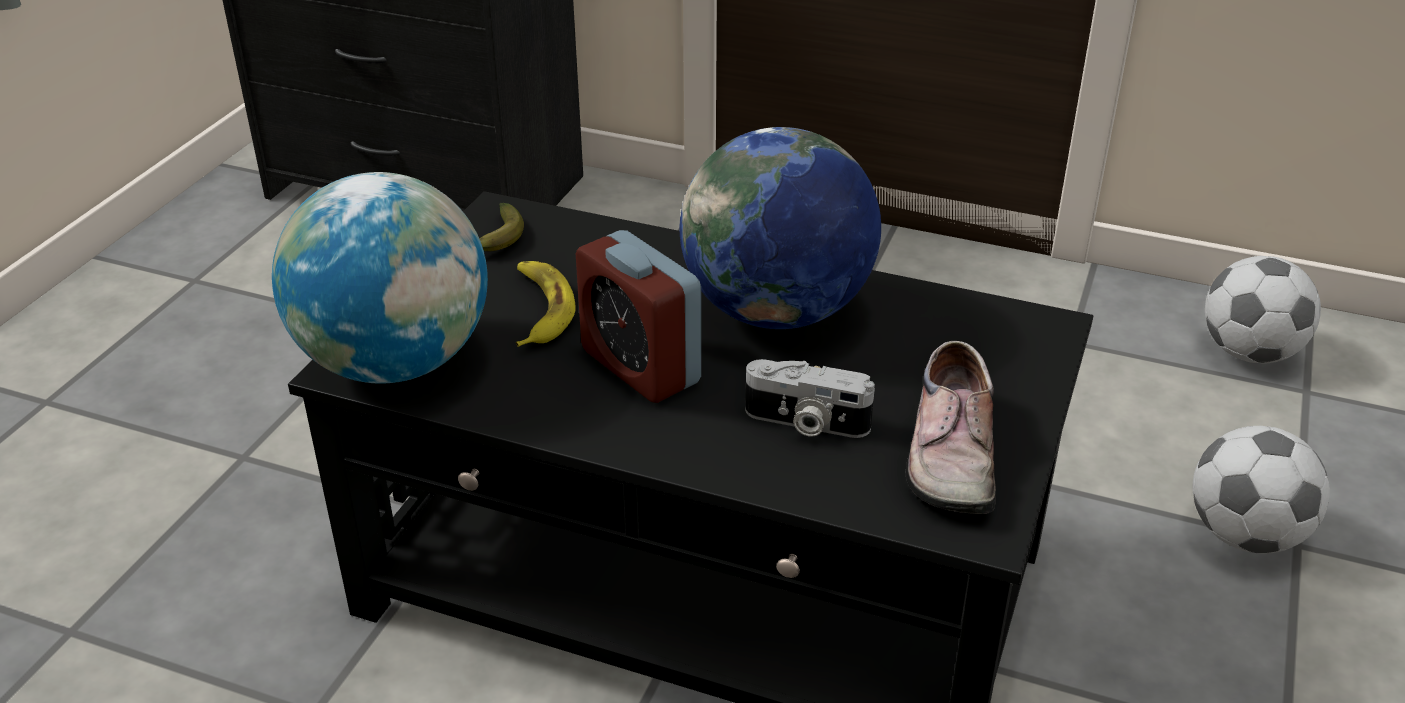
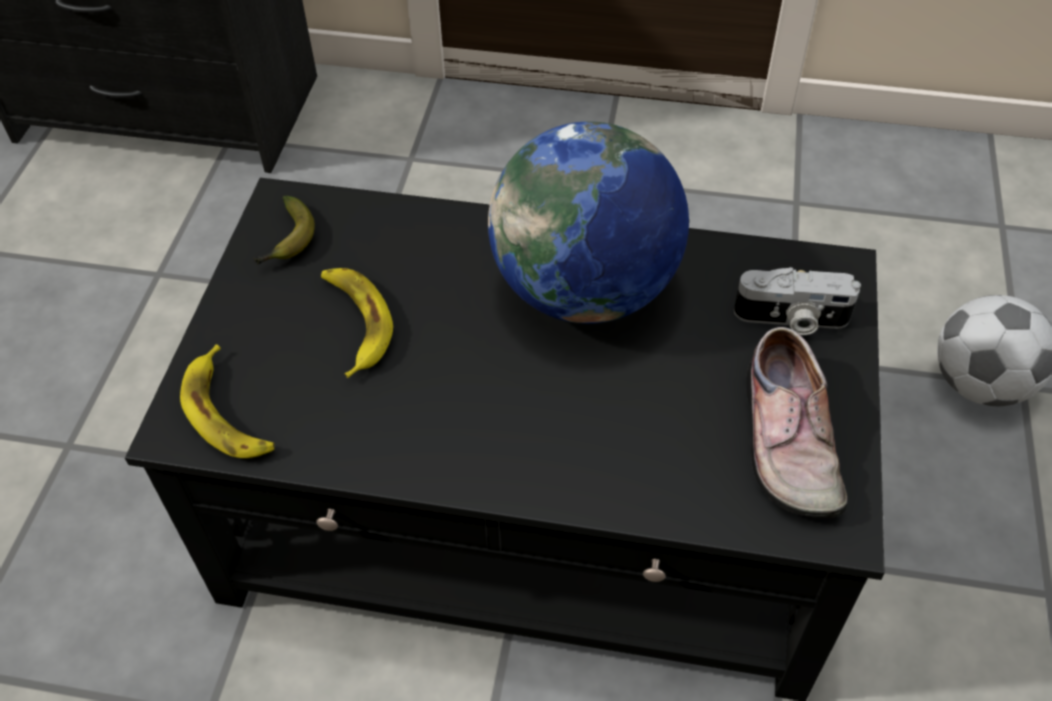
camera: 10 degrees left, 15 degrees up
globe [272,172,488,384] -> banana [180,344,274,458]
alarm clock [576,230,701,403] -> none
camera [745,359,875,438] -> camera moved to [734,267,861,335]
football [1205,256,1321,364] -> none

